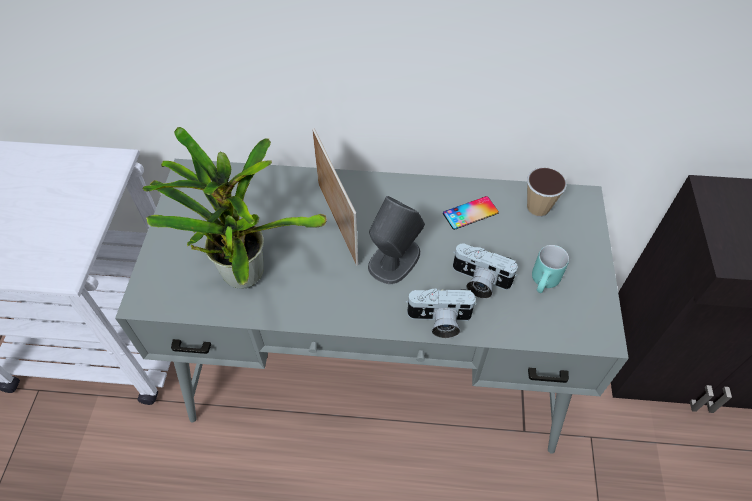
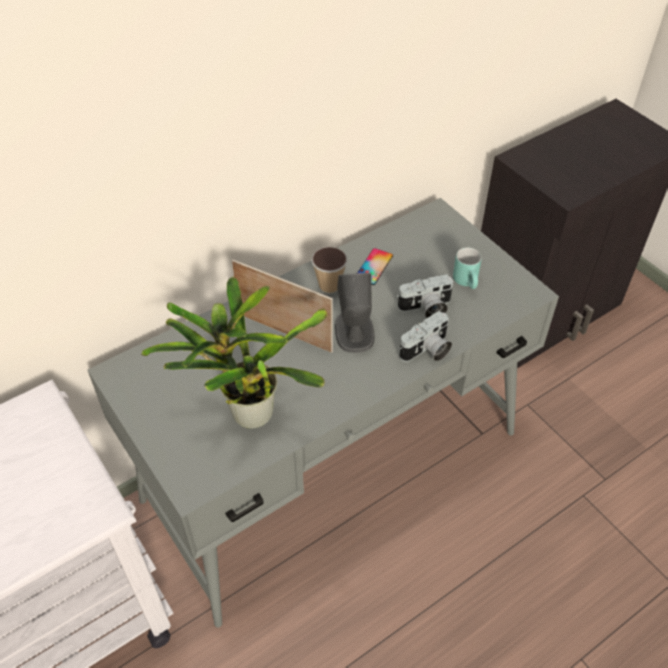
camera: 40 degrees left, 5 degrees down
cup [527,167,567,217] -> cup moved to [311,247,348,294]

